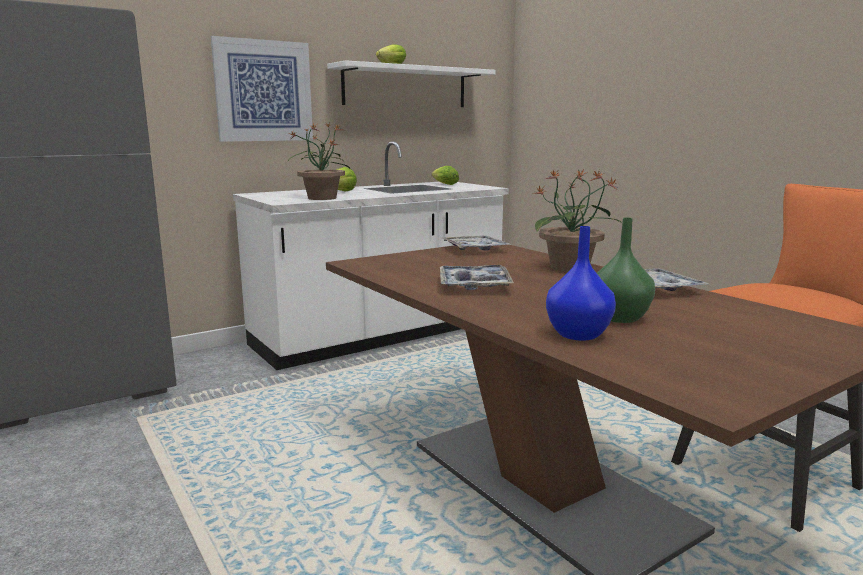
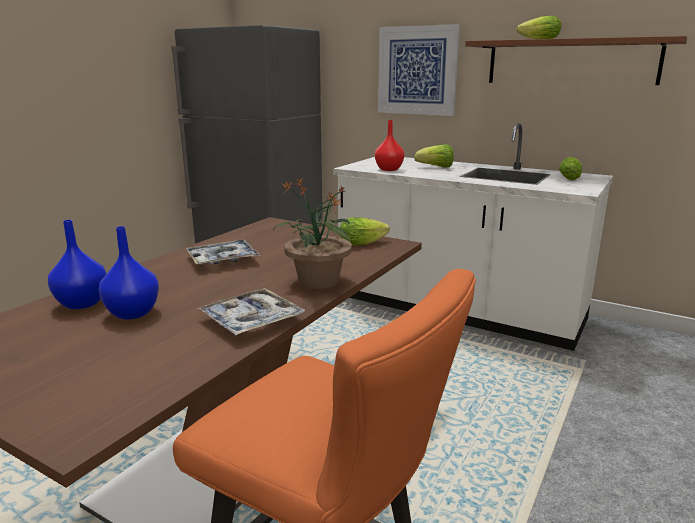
camera: 65 degrees right, 5 degrees up
potted plant [288,123,350,200] -> red vase [375,120,404,171]
white shelf [327,60,496,107] -> brown shelf [465,36,687,85]
tray [442,236,511,251] -> lettuce [340,217,390,245]
green vase [597,218,655,323] -> blue vase [99,226,159,319]

